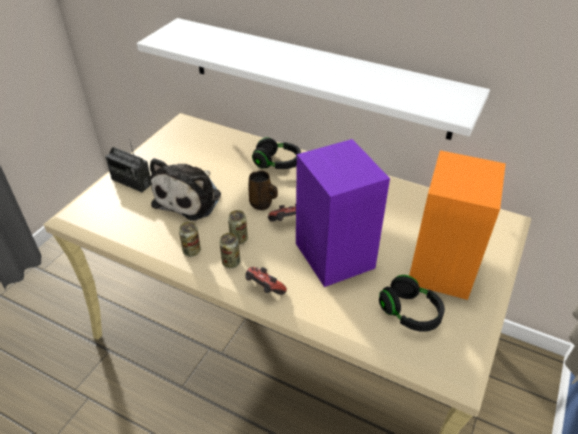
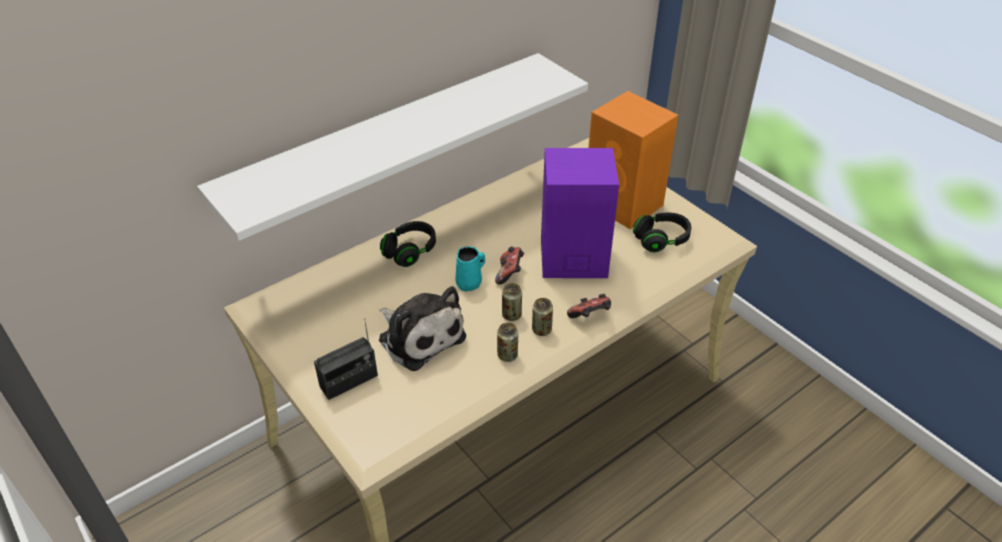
camera: 65 degrees left, 0 degrees up
brown mug [248,170,278,210] -> turquoise mug [455,246,485,291]

